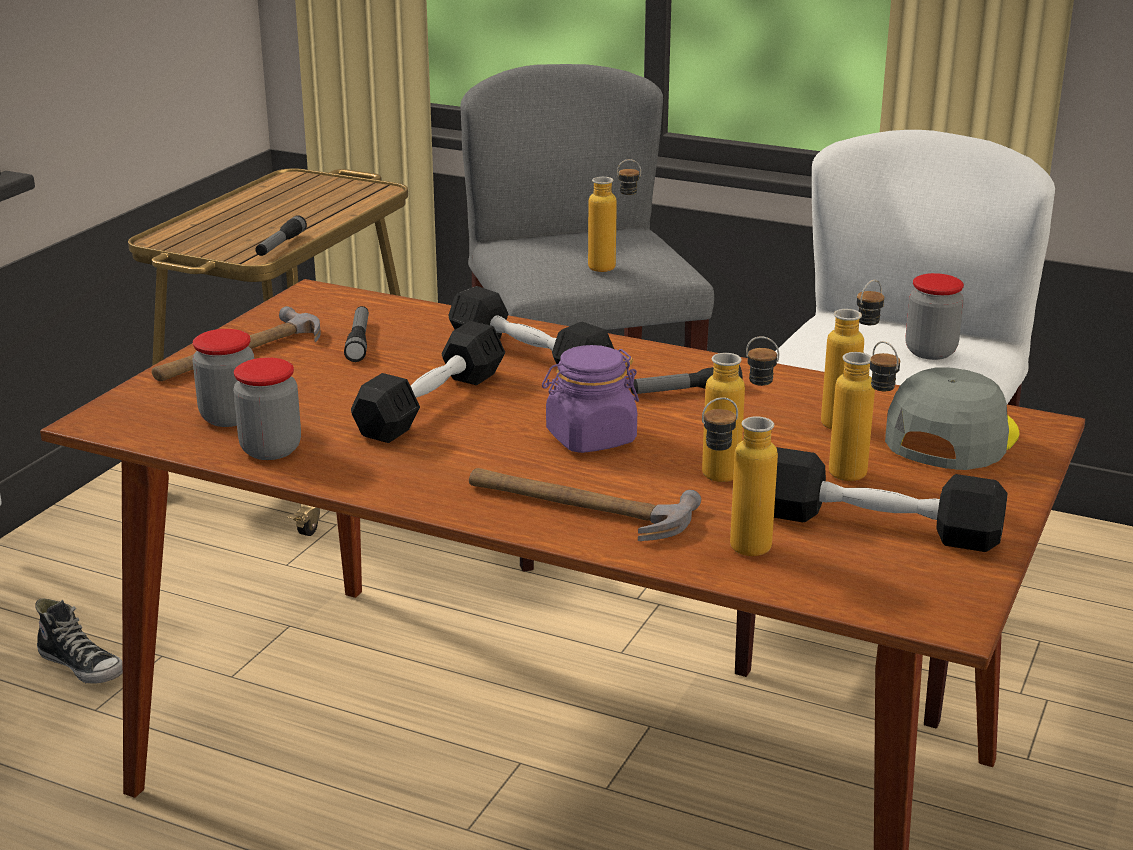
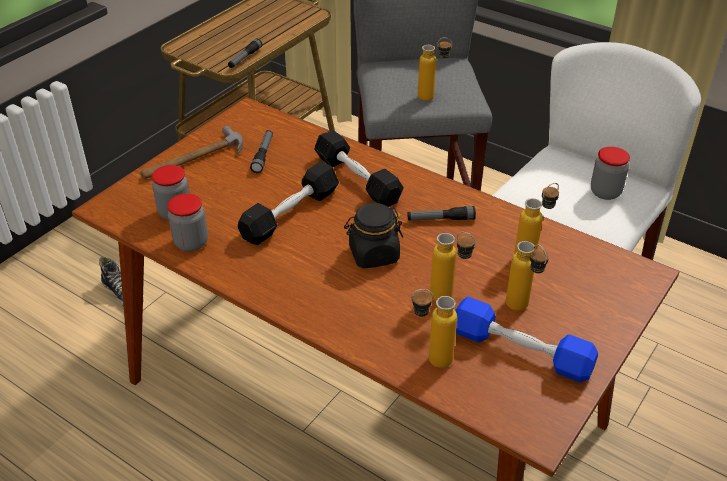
camera: 10 degrees right, 15 degrees up
hammer [469,468,701,541] -> none
purple jar [542,345,639,453] -> black jar [344,203,403,268]
black dumbbell [774,447,1008,552] -> blue dumbbell [455,297,598,382]
grey cap [885,367,1020,470] -> none

